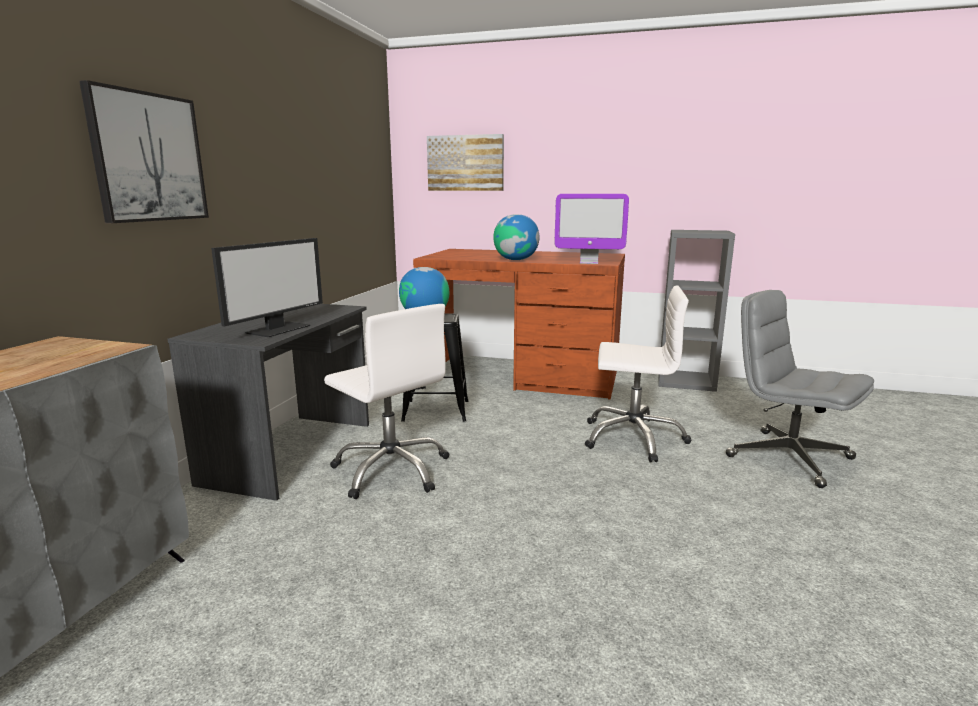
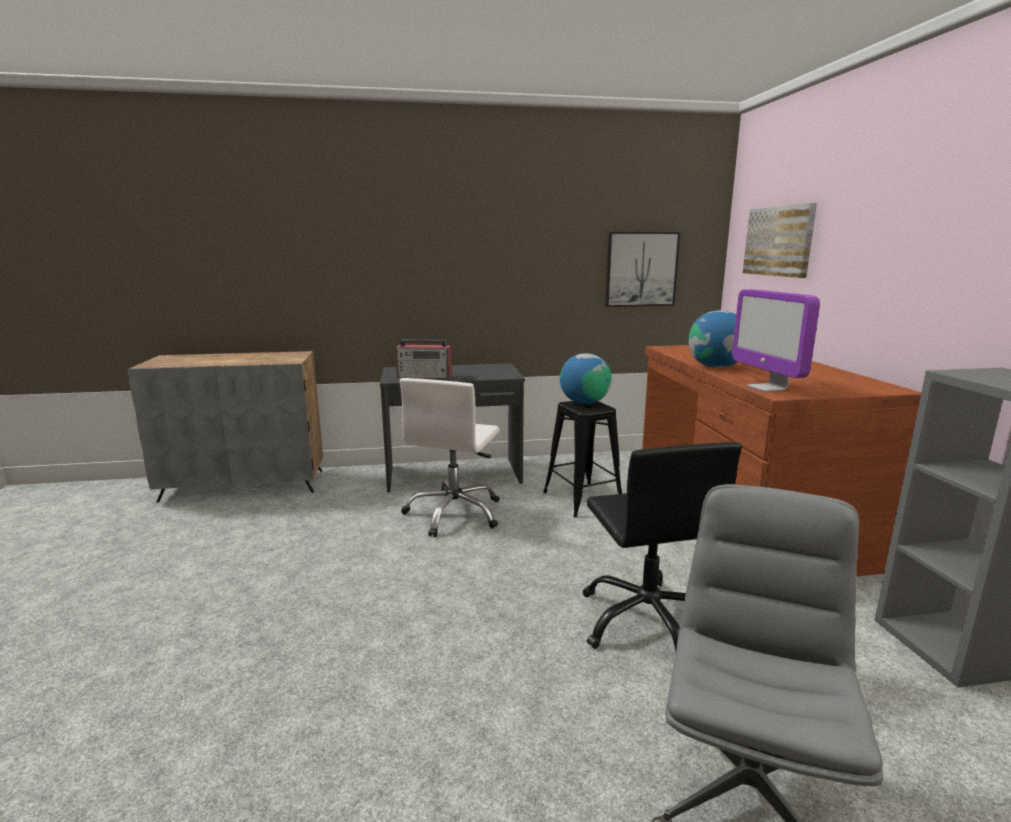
camera: 65 degrees right, 0 degrees up
picture [79,80,209,223] -> picture moved to [605,232,680,307]
monitor [211,238,323,337] -> radio [396,339,452,379]
white office chair [585,285,692,463] -> black office chair [583,442,742,652]

